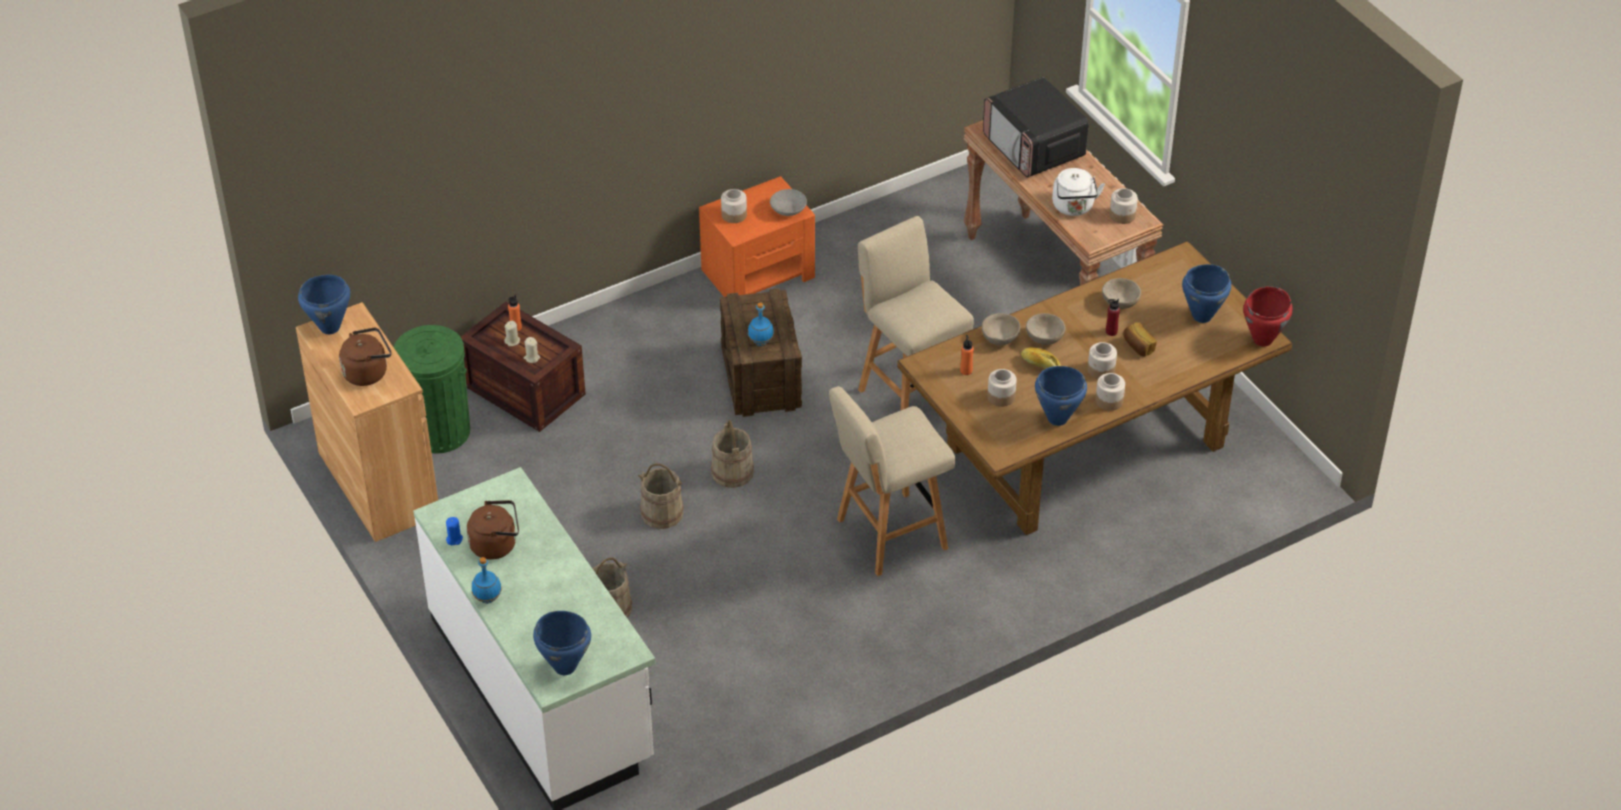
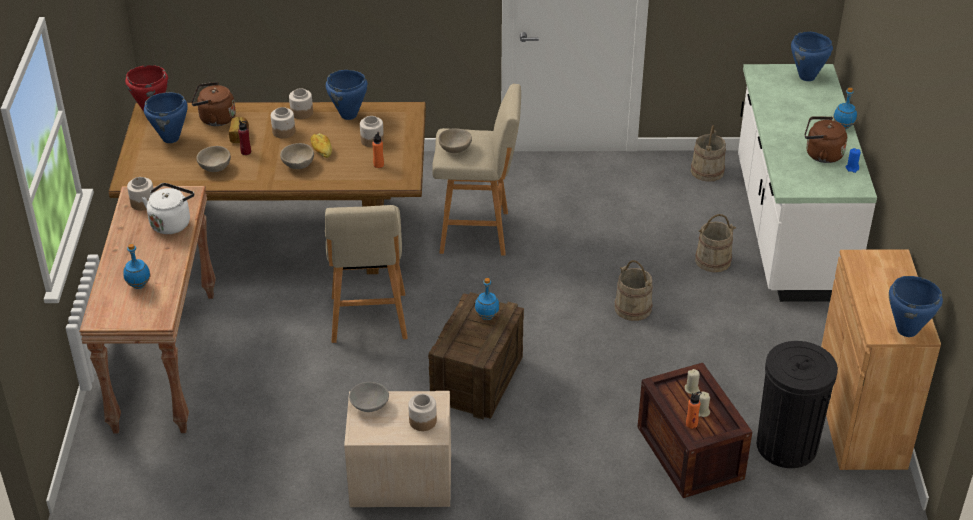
camera: 150 degrees left, 5 degrees down
brown kettle [339,328,391,386] -> brown kettle moved to [191,82,236,126]
green trash can [394,325,470,453] -> black trash can [757,341,838,468]
orange nightstand [699,176,815,297] -> beige nightstand [344,391,451,507]
beige bucket [711,420,754,488] -> beige bucket moved to [691,125,726,182]
beige bowl [982,313,1021,345] -> beige bowl moved to [439,128,472,153]
microwave [983,77,1089,177] -> blue bottle [123,244,150,289]

